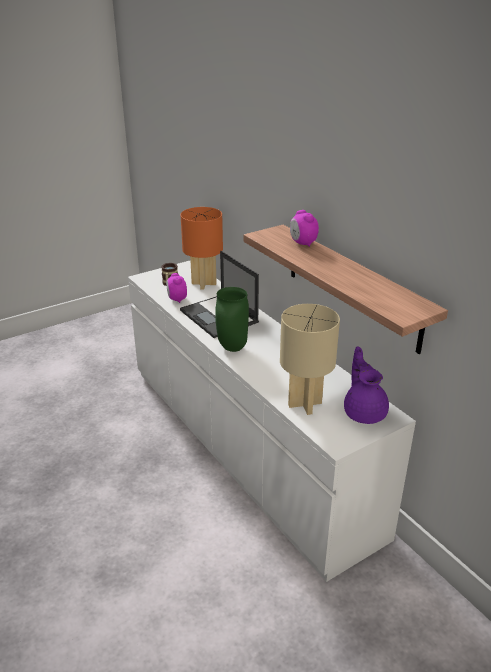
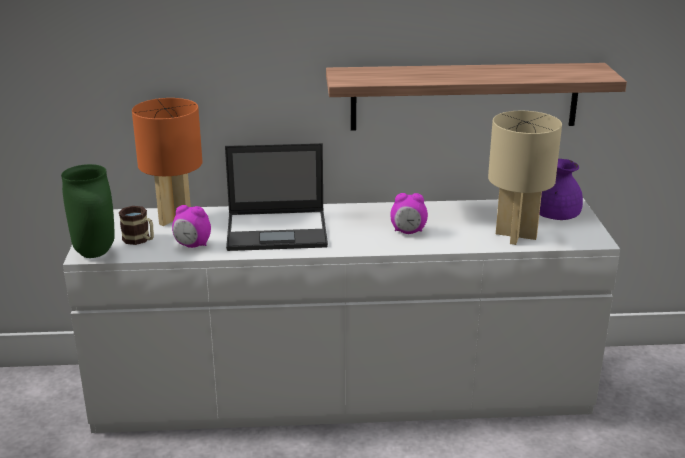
camera: 60 degrees left, 5 degrees down
green vase [215,287,249,352] -> green vase moved to [61,164,115,258]
alarm clock [290,210,319,247] -> alarm clock moved to [390,193,428,234]

